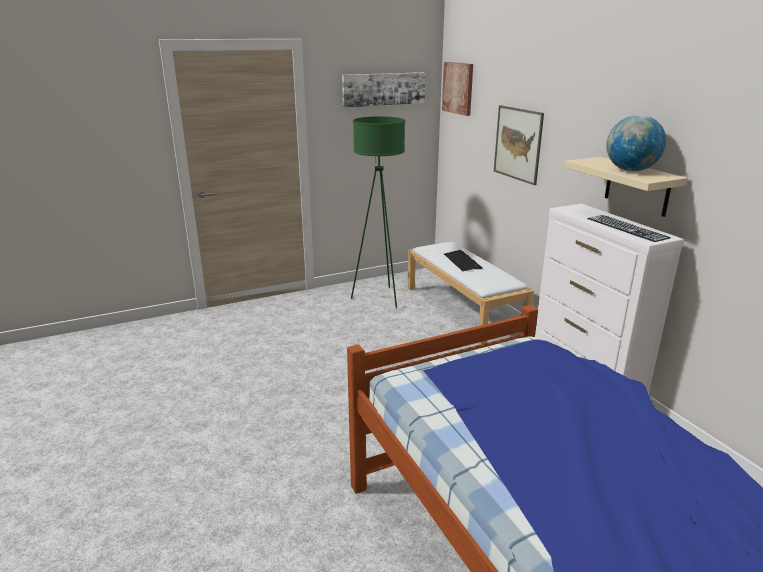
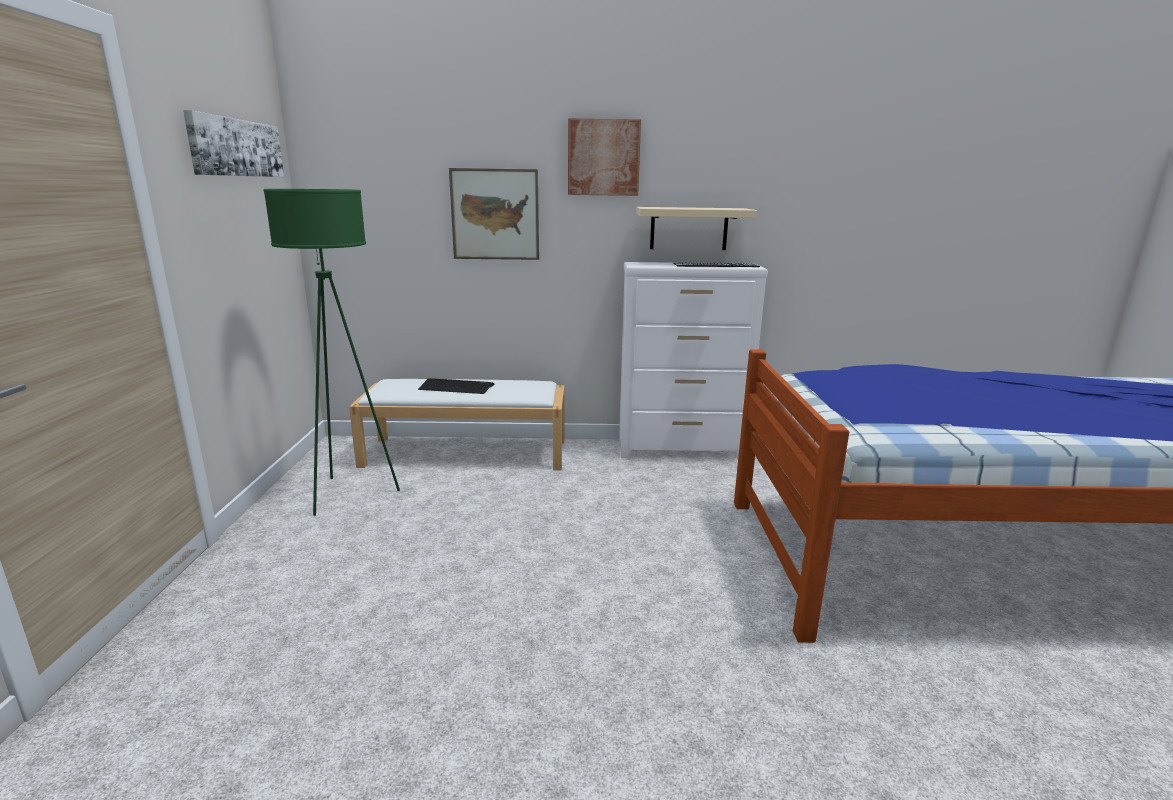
camera: 65 degrees left, 5 degrees down
picture [442,62,473,116] -> picture moved to [568,118,641,196]
globe [606,115,666,171] -> none

